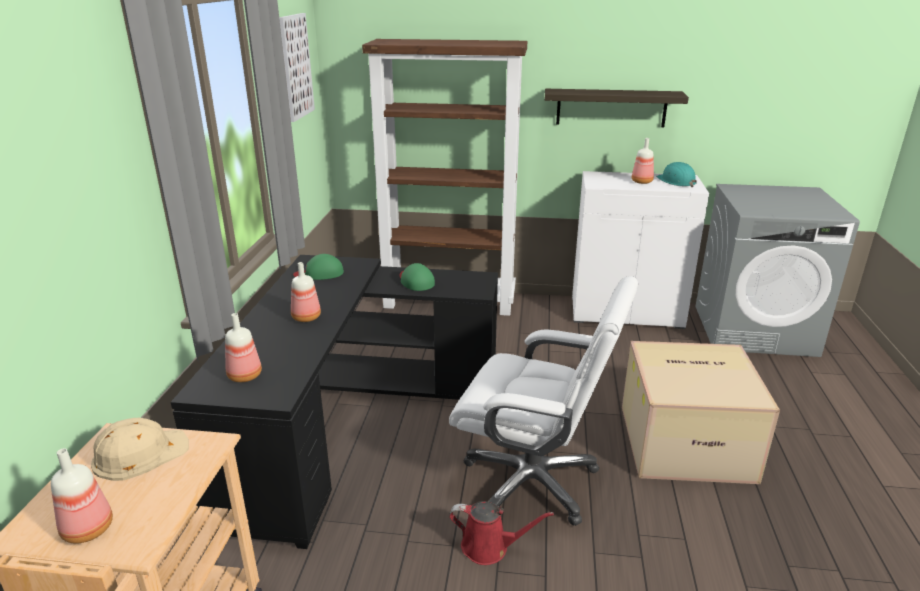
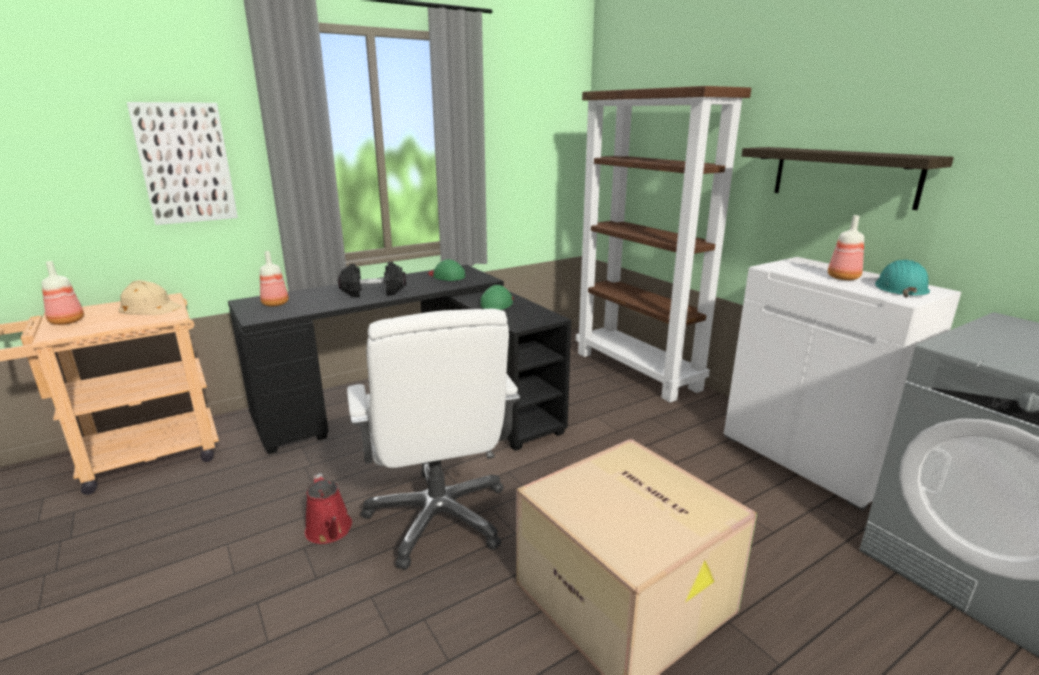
camera: 50 degrees right, 5 degrees down
picture [279,13,315,122] -> picture moved to [127,102,238,225]
bottle [291,262,321,322] -> black dumbbell [338,262,406,297]

